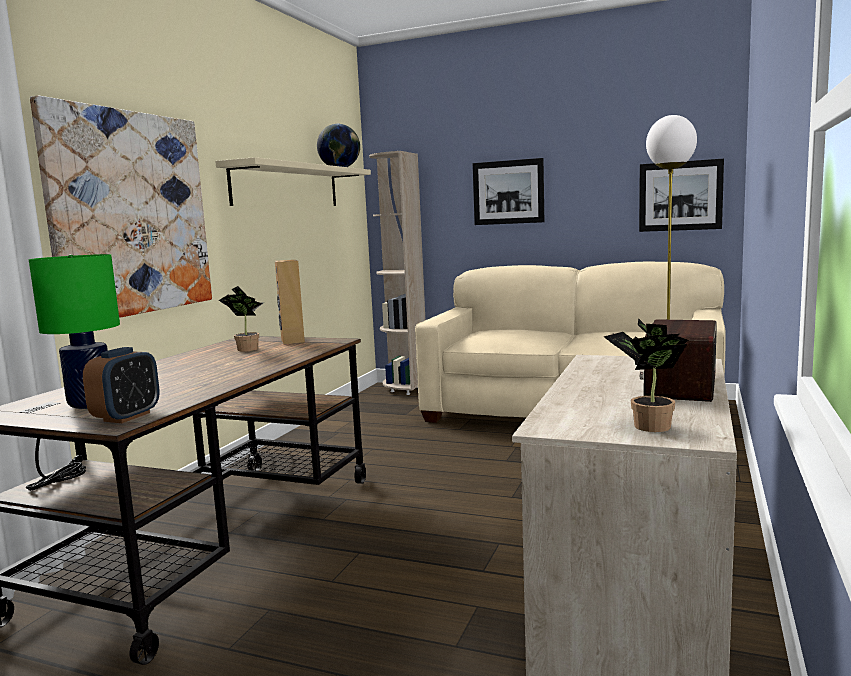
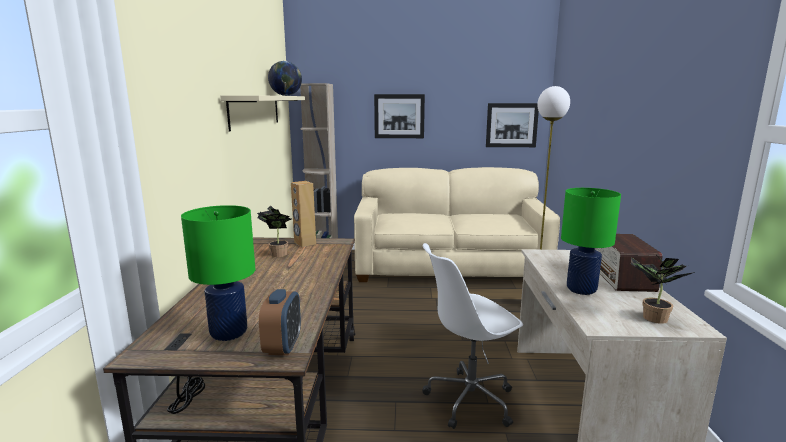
camera: 20 degrees left, 5 degrees up
picture [30,95,212,318] -> none
none -> white office chair [422,243,523,429]
none -> green table lamp [561,188,621,295]

